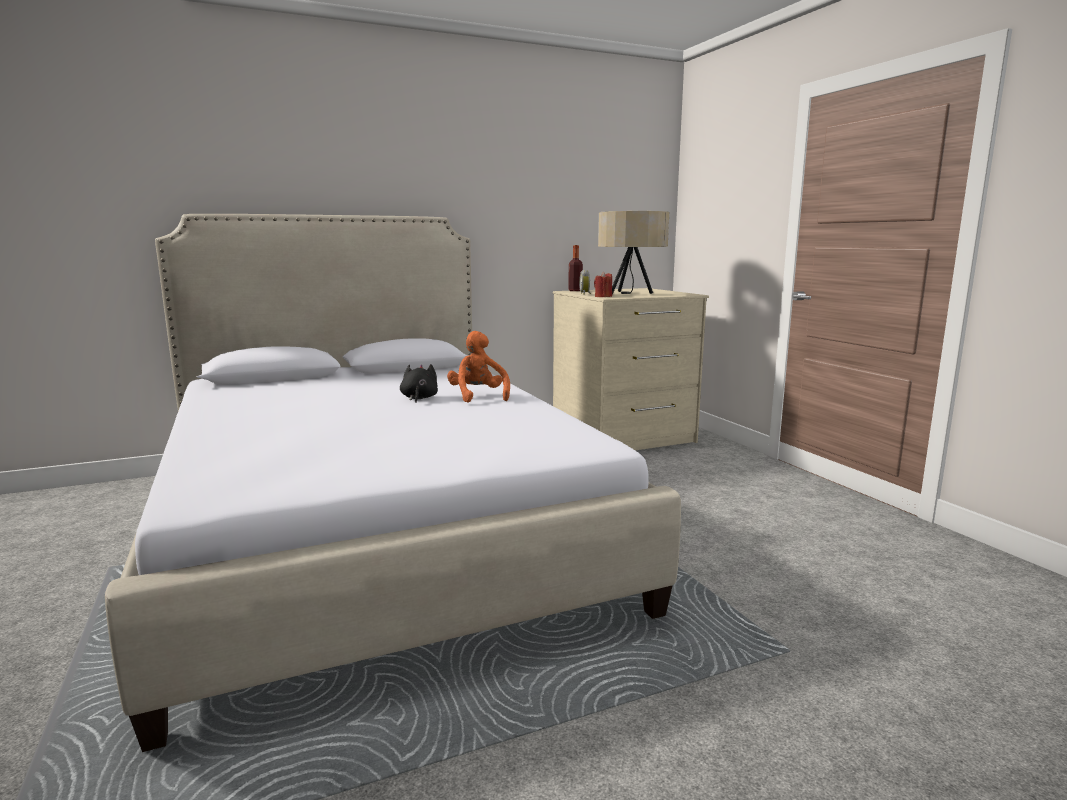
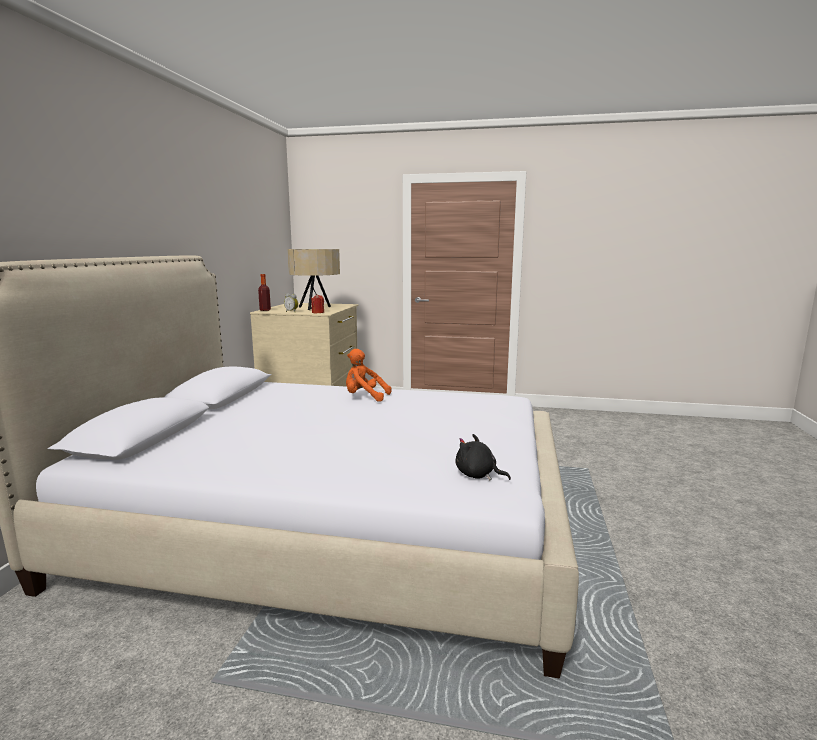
camera: 55 degrees left, 0 degrees up
black plush toy [400,364,438,402] -> black plush toy moved to [455,434,511,480]

